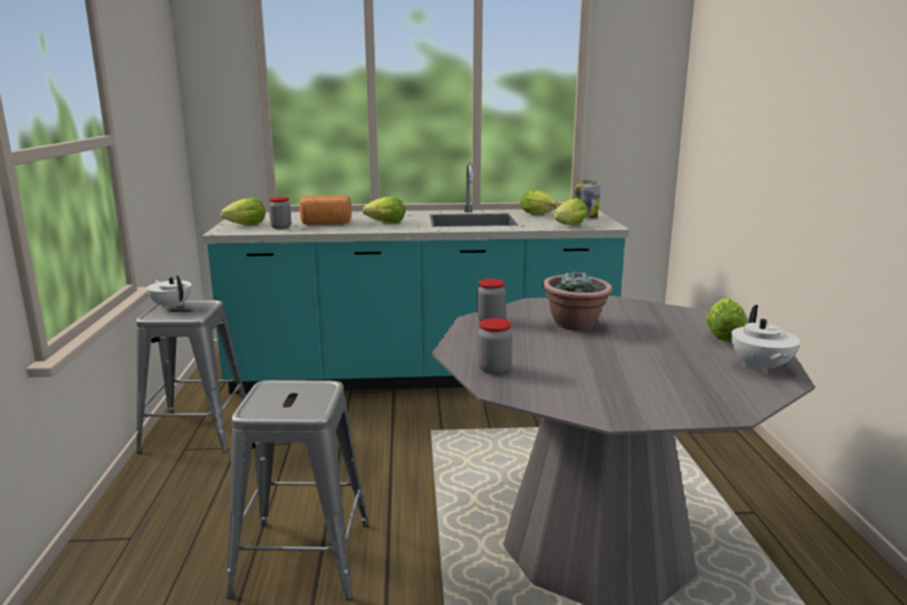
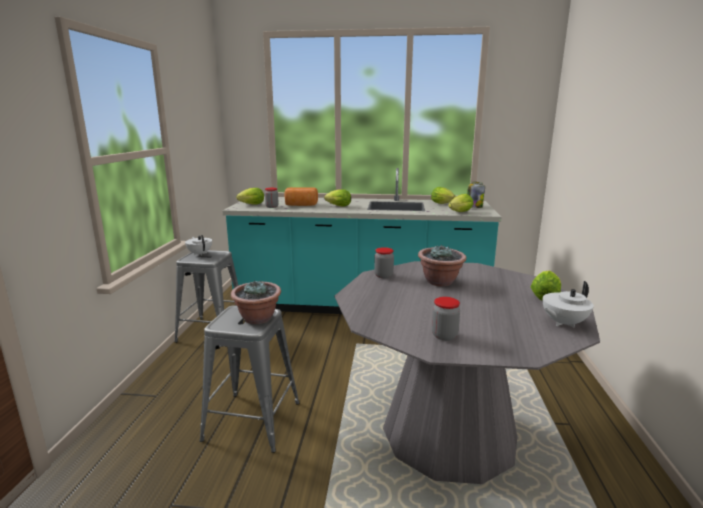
camera: 10 degrees right, 0 degrees up
jar [477,318,512,374] -> jar moved to [432,297,460,341]
white teapot [731,305,800,374] -> white teapot turned 45 degrees clockwise [543,281,594,327]
none -> potted plant [231,281,281,324]

